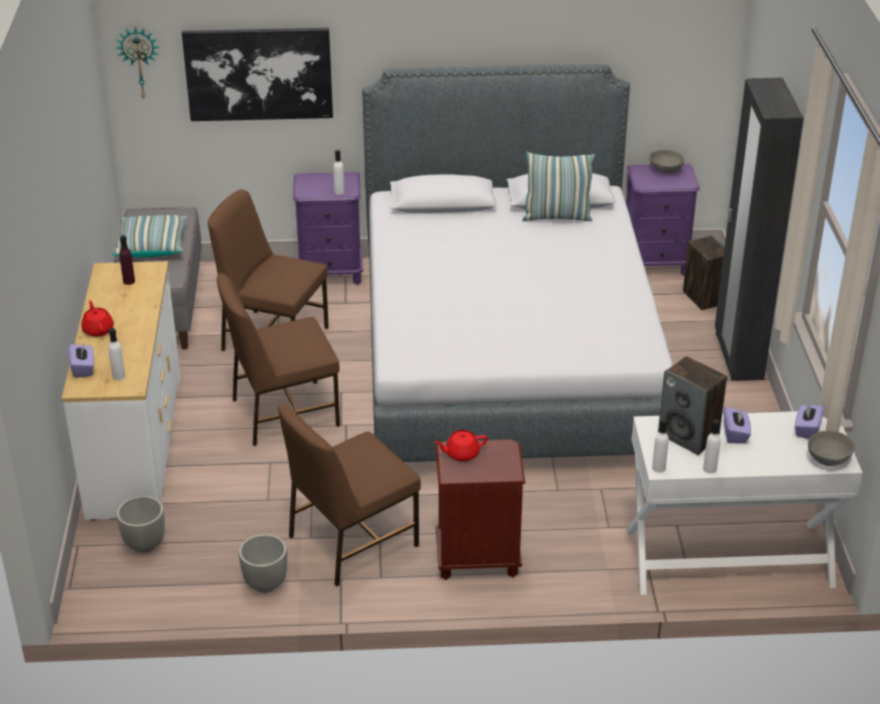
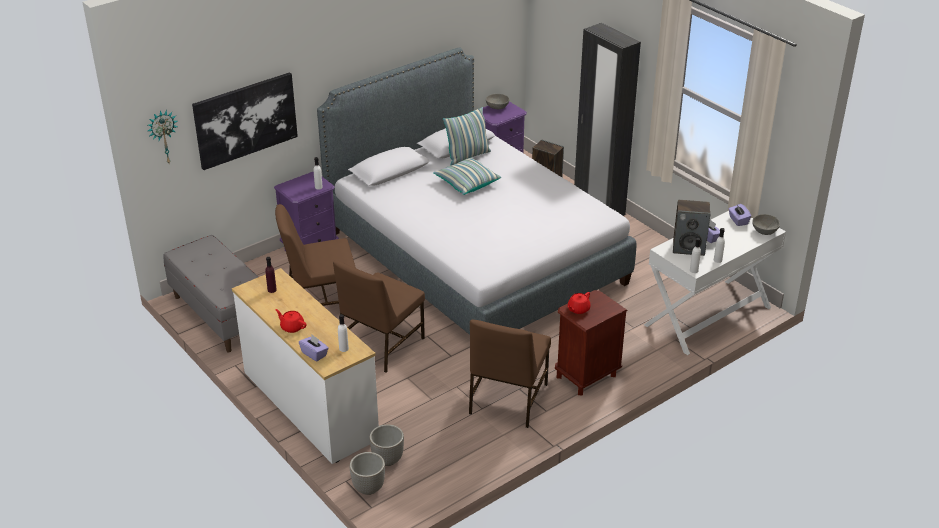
camera: 35 degrees left, 0 degrees up
pillow [112,215,187,257] -> pillow moved to [433,158,501,195]
planter [239,534,287,593] -> planter moved to [350,452,385,495]

